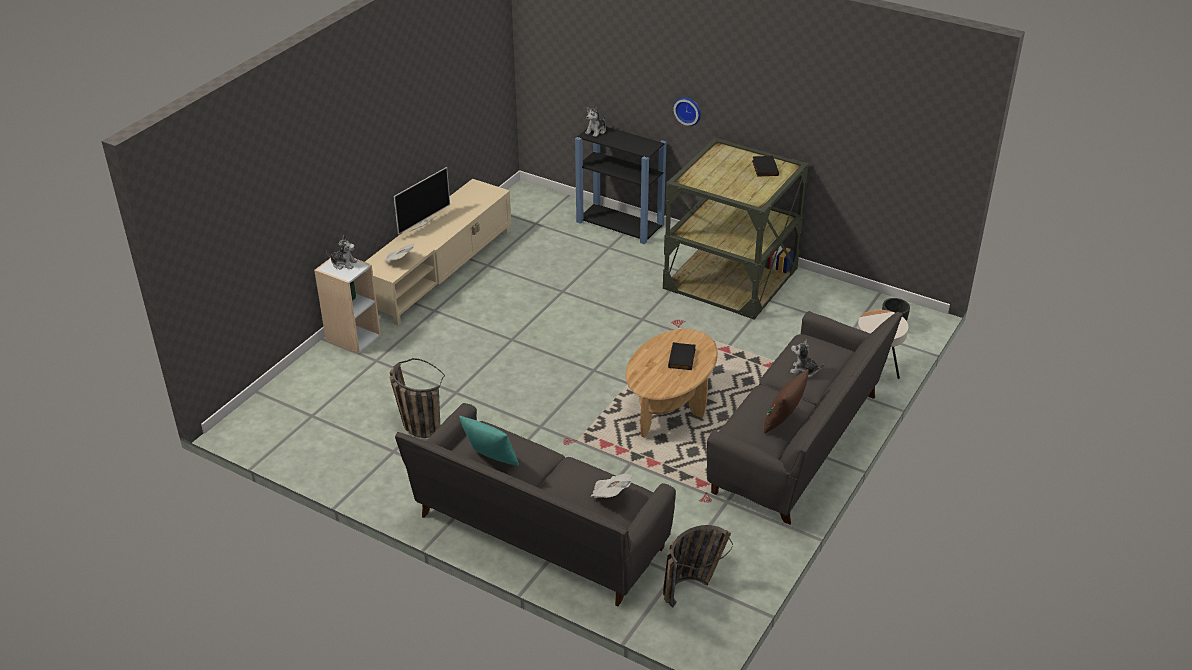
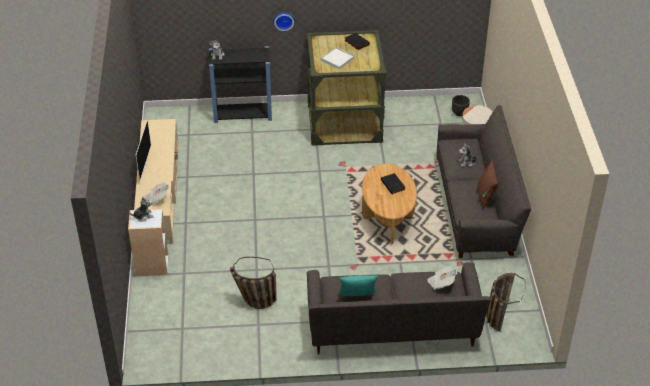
camera: 35 degrees left, 5 degrees up
none -> white tray [321,47,354,70]

